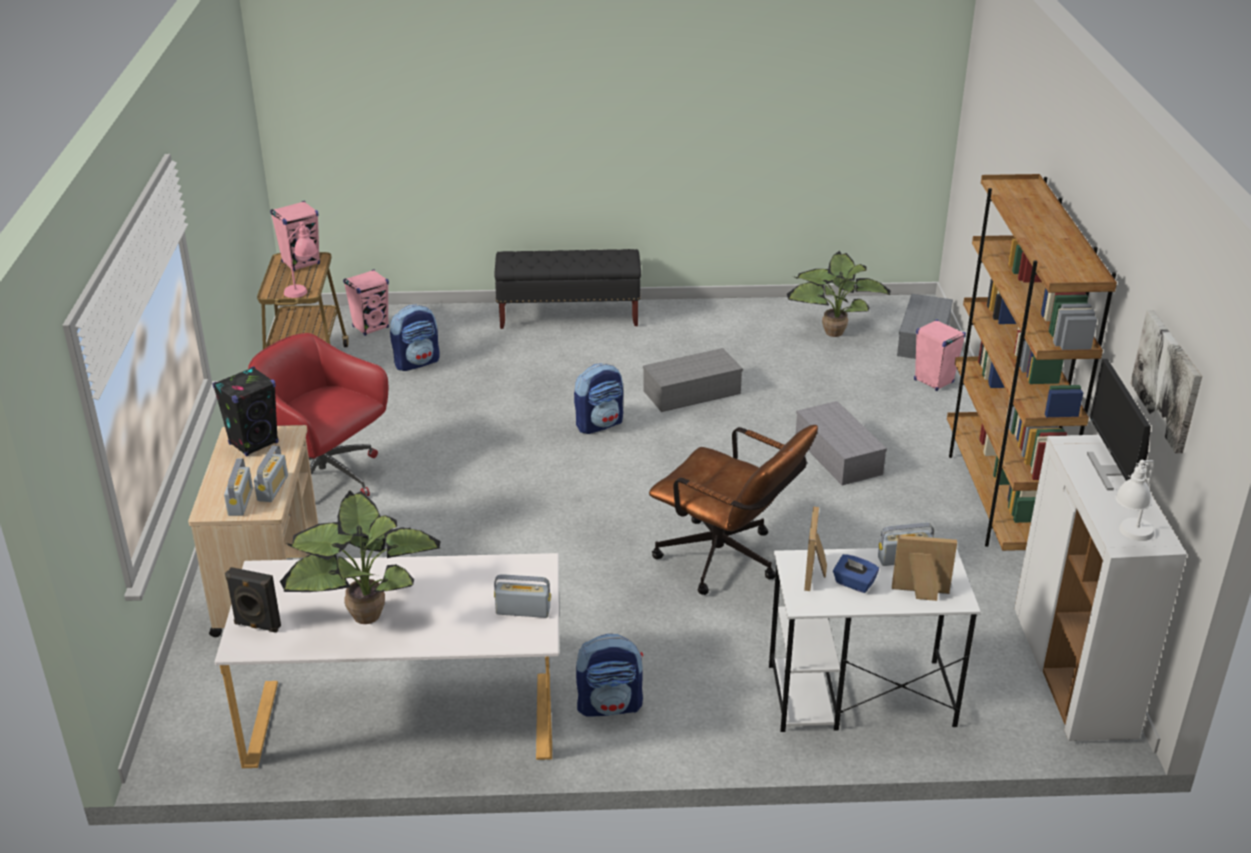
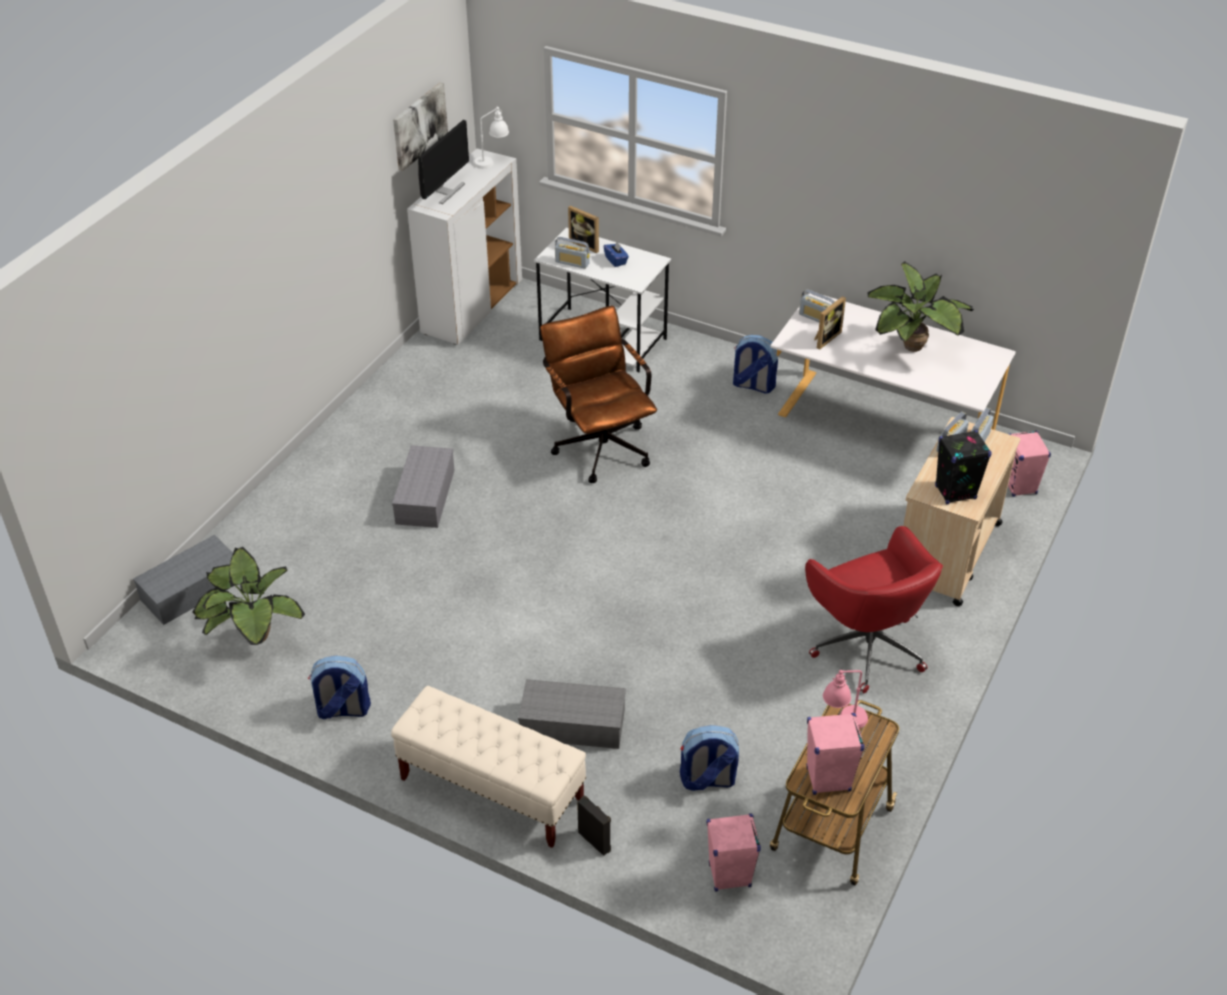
camera: 150 degrees left, 10 degrees up
black speaker [225,567,281,633] -> black speaker moved to [577,796,611,856]
black bench [494,249,641,329] -> beige bench [391,686,586,848]
backpack [574,363,623,434] -> backpack moved to [308,656,371,719]
grey storage box [643,348,743,412] -> grey storage box moved to [518,679,626,749]
picture frame [804,507,827,591] -> picture frame moved to [814,296,846,350]
pink speaker [914,319,966,391] -> pink speaker moved to [1008,430,1051,497]
brown bookcase [947,174,1117,551] -> none

